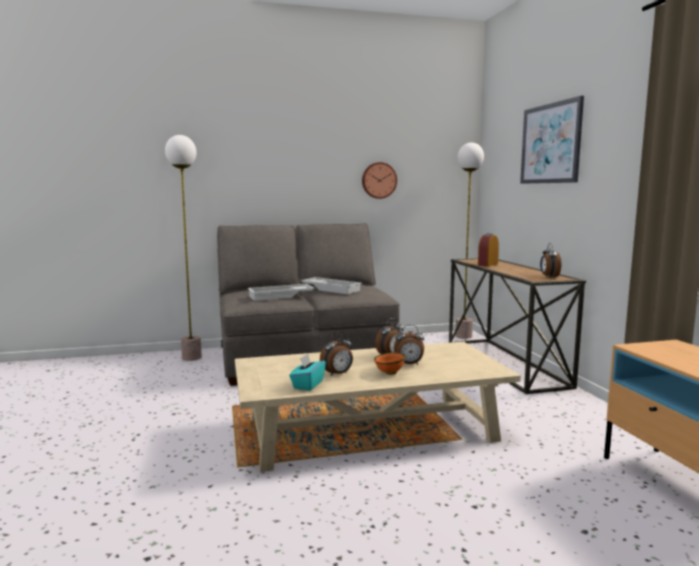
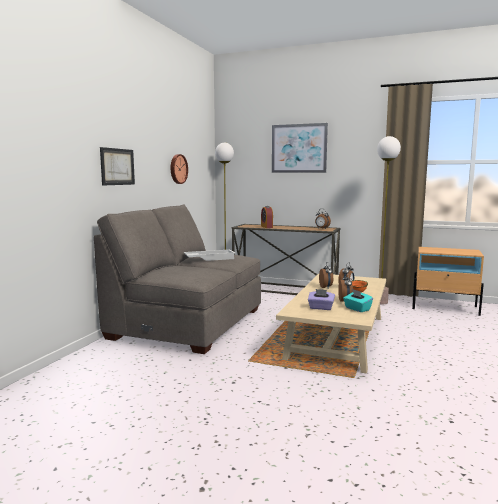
camera: 55 degrees left, 0 degrees up
floor lamp [165,135,202,361] -> floor lamp moved to [377,136,401,304]
white tray [248,284,315,301] -> none
none -> picture [100,147,135,185]
none -> purple tissue box [308,289,335,310]

